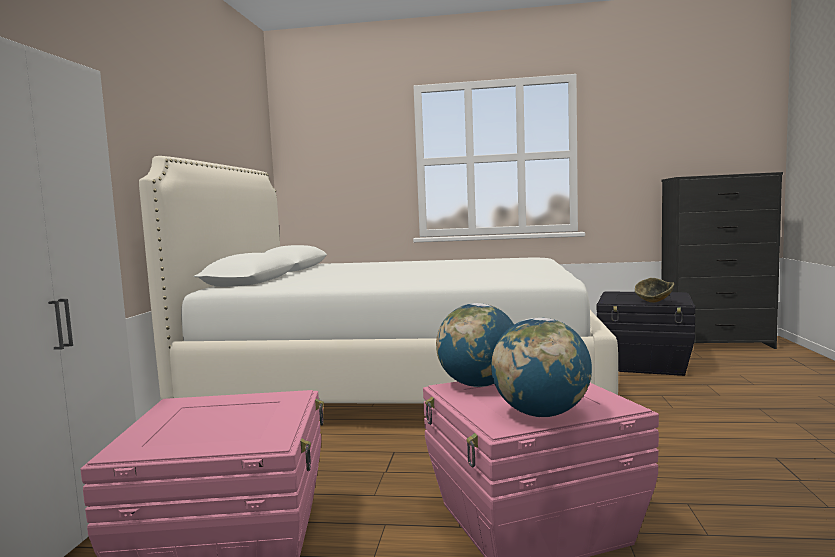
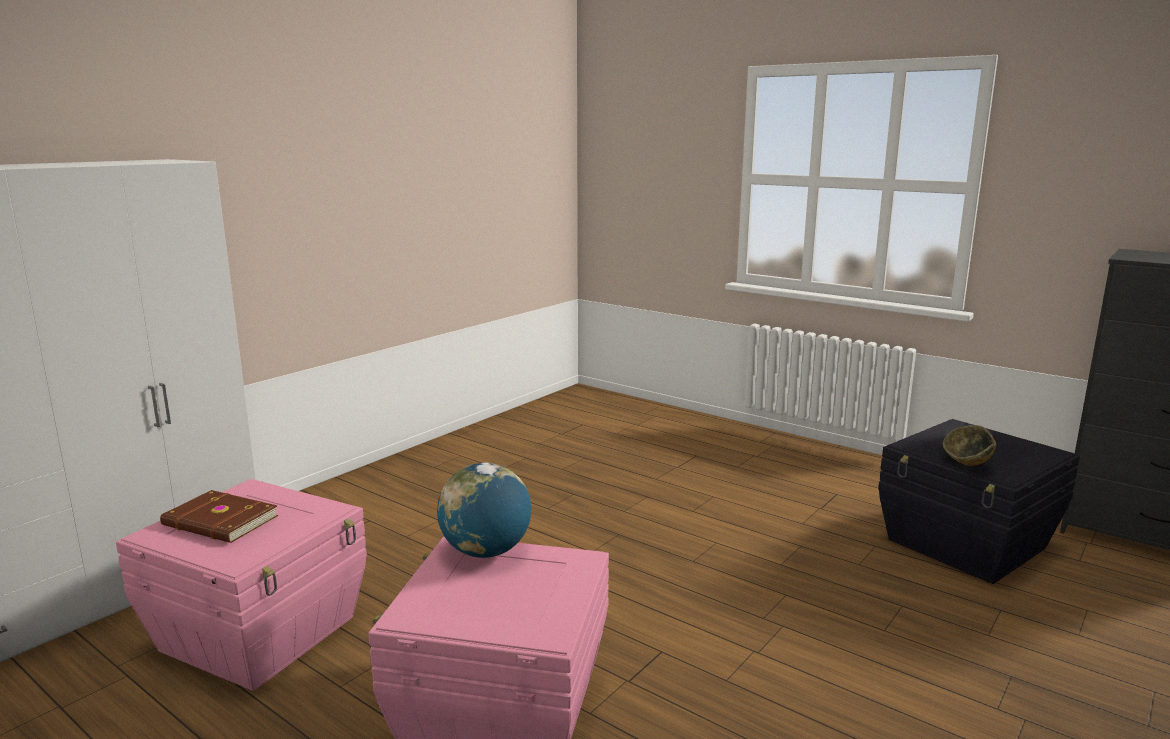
camera: 30 degrees right, 10 degrees up
white bed [139,156,618,404] -> none
globe [491,318,592,417] -> none
none -> brown book [160,490,278,543]

